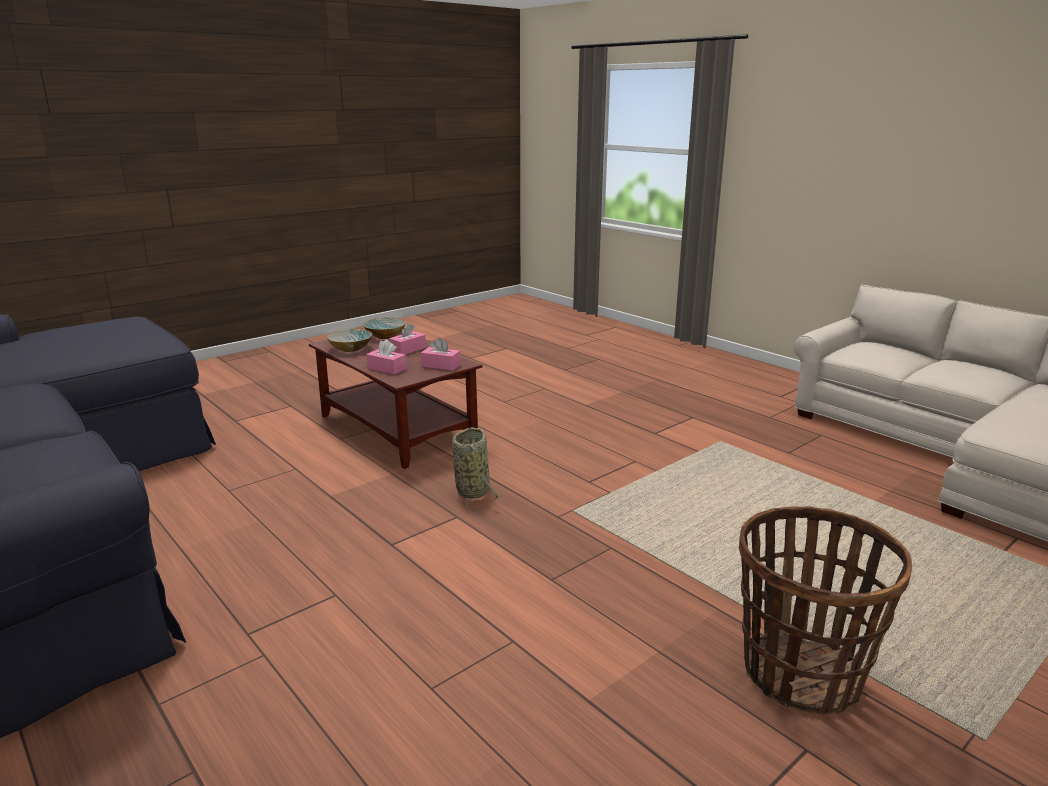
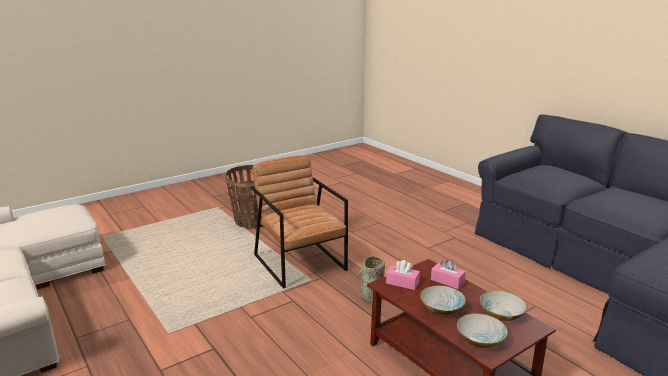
camera: 175 degrees left, 0 degrees up
pink tissue box [389,323,426,354] -> bowl [420,285,466,315]
none -> brown armchair [250,156,348,289]

